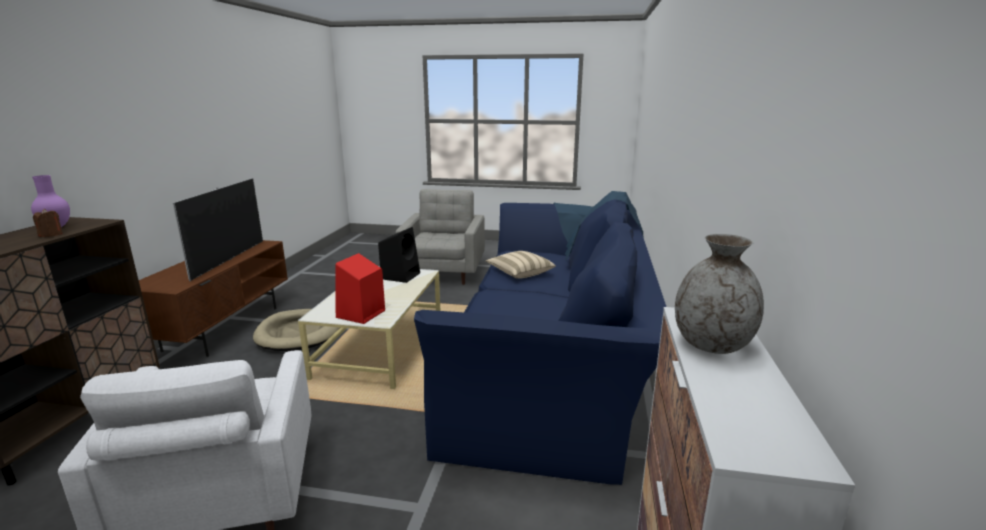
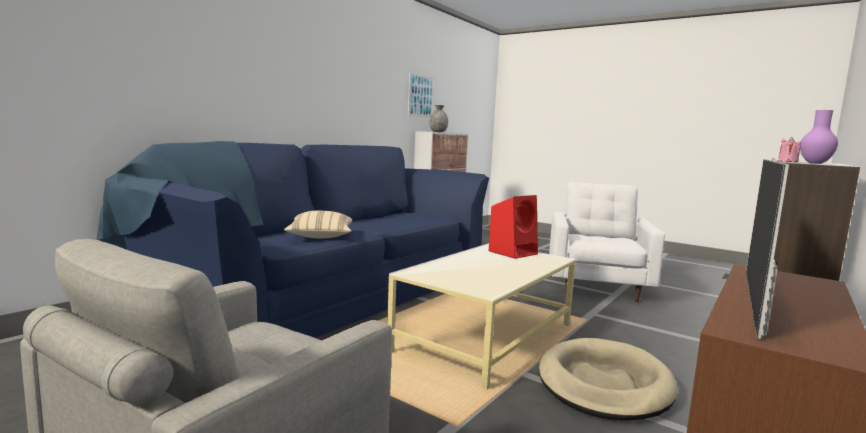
camera: 155 degrees left, 10 degrees down
brown candle [33,209,63,237] -> pink candle [778,137,801,162]
black speaker [378,227,420,283] -> none
none -> picture [408,72,435,118]

